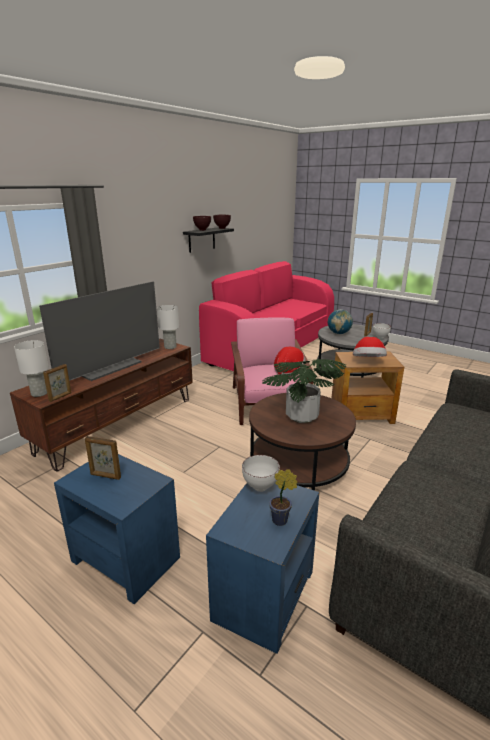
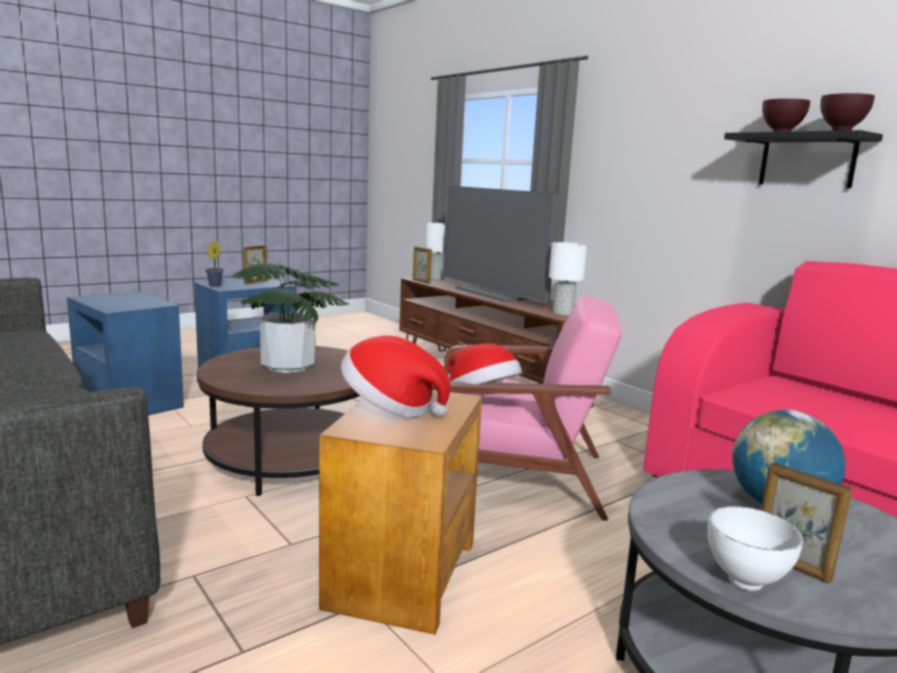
camera: 105 degrees right, 10 degrees down
white bowl [242,455,280,492] -> none
potted plant [269,469,298,526] -> potted plant moved to [206,241,224,287]

